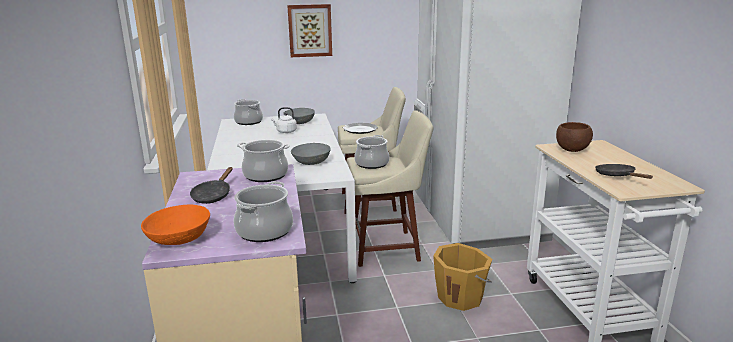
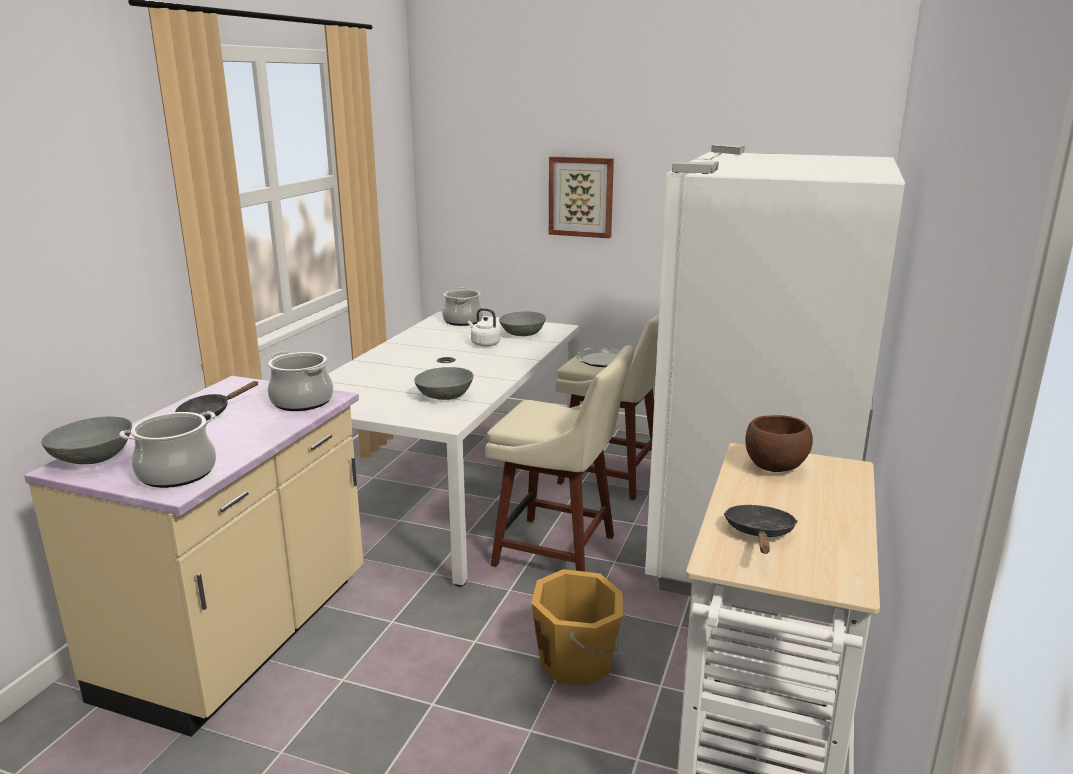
camera: 30 degrees right, 0 degrees up
orange bowl [141,205,210,245] -> grey bowl [42,416,132,464]
cooking pot [354,135,389,169] -> none

